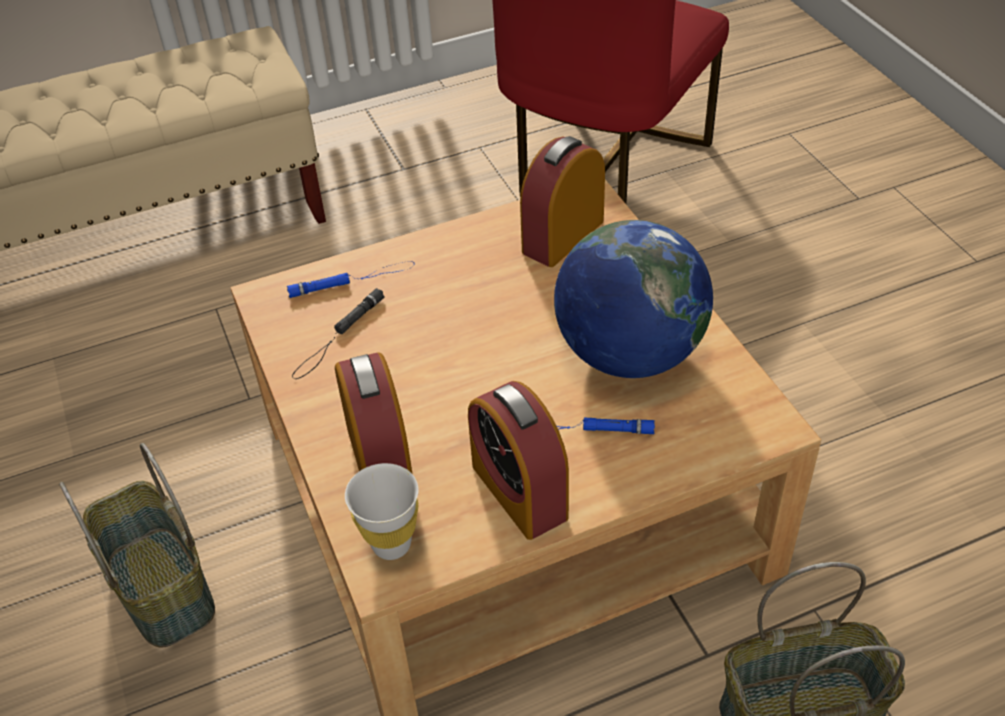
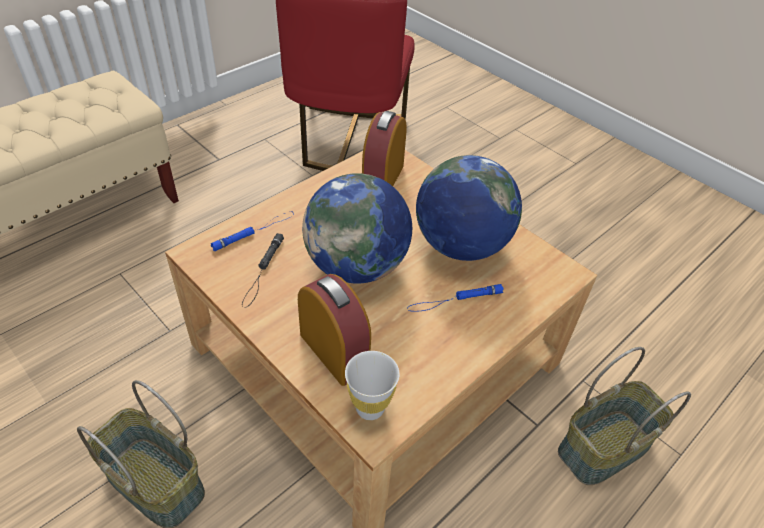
camera: 25 degrees left, 0 degrees up
alarm clock [468,381,569,540] -> none
none -> globe [302,173,412,284]

